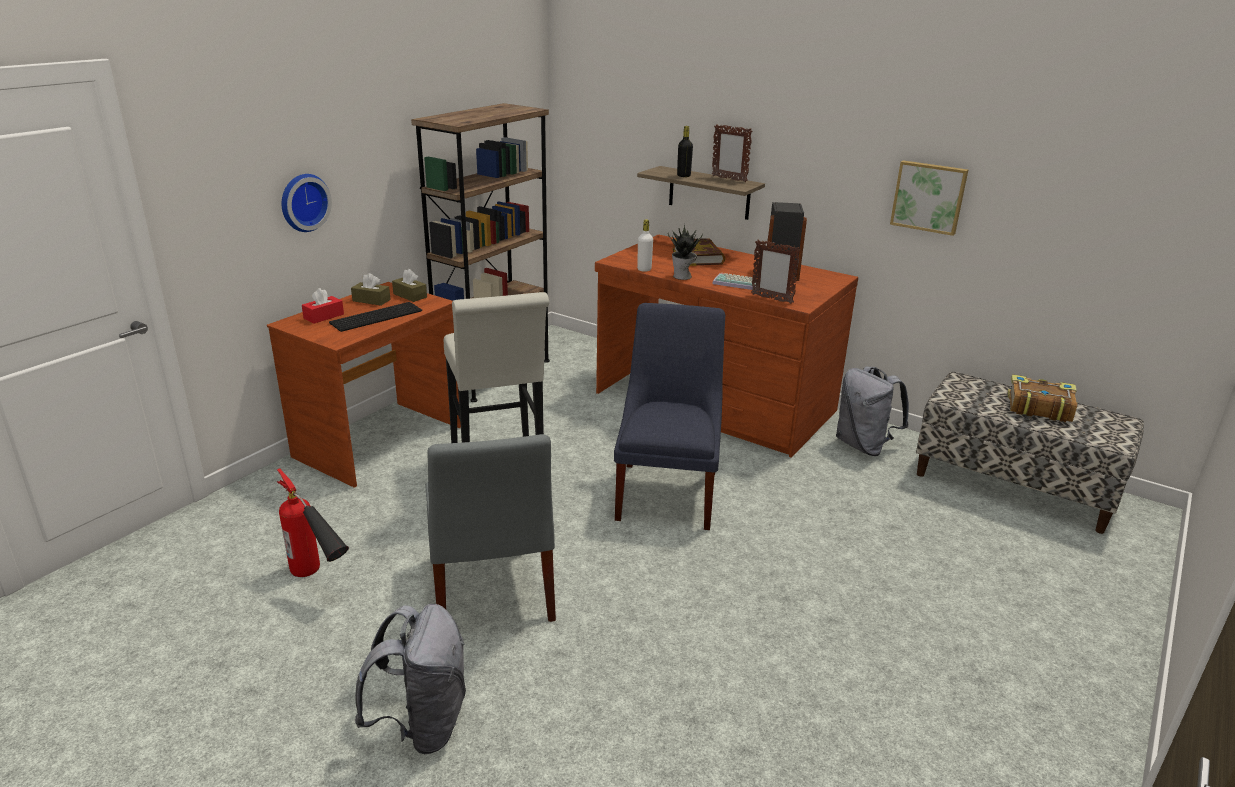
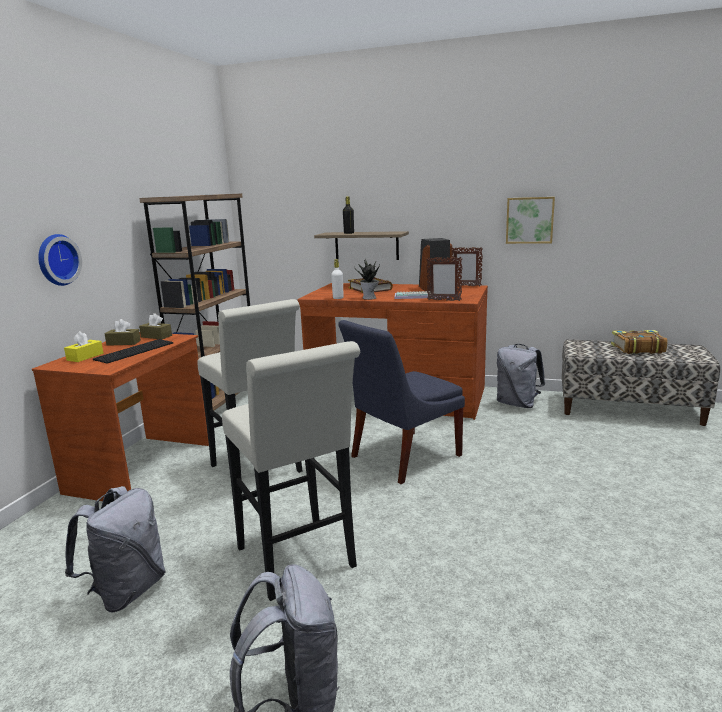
camera: 15 degrees left, 10 degrees down
fire extinguisher [277,468,349,577] -> grey backpack [65,486,166,612]
red tissue box [302,288,344,324] -> yellow tissue box [64,331,103,362]
grey chair [425,434,556,622] -> white stool [222,341,360,601]
blue chair [614,303,725,530] -> blue chair turned 120 degrees counterclockwise [338,320,465,484]
picture frame [712,124,752,182] -> picture frame moved to [452,247,483,286]

